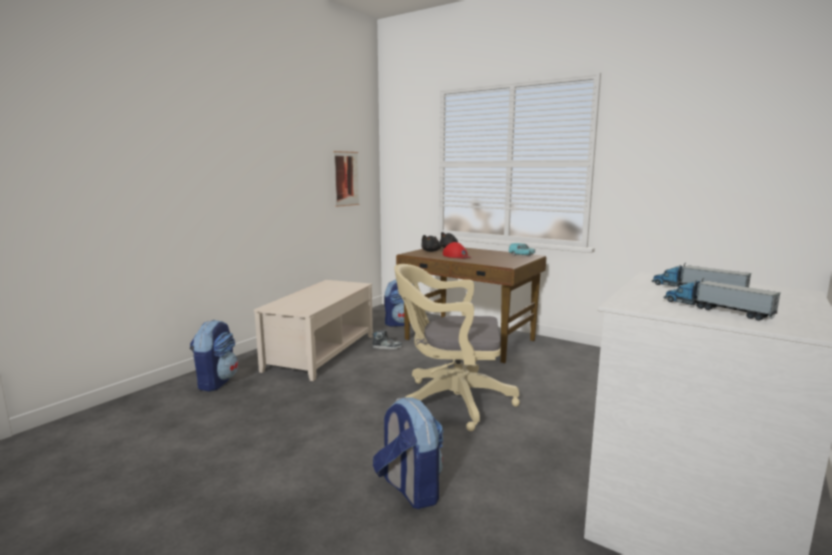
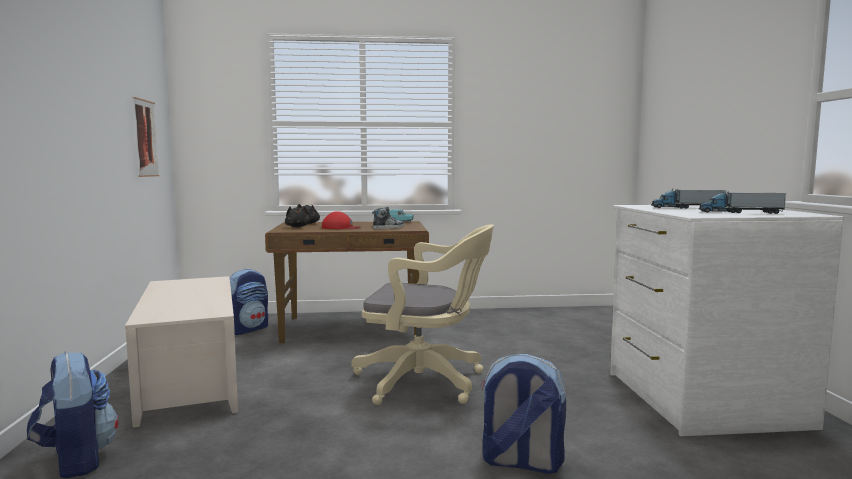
camera: 40 degrees left, 5 degrees down
shoe [372,330,402,349] -> shoe moved to [372,207,404,229]
beige office chair [394,264,520,431] -> beige office chair turned 135 degrees counterclockwise [352,225,494,405]

